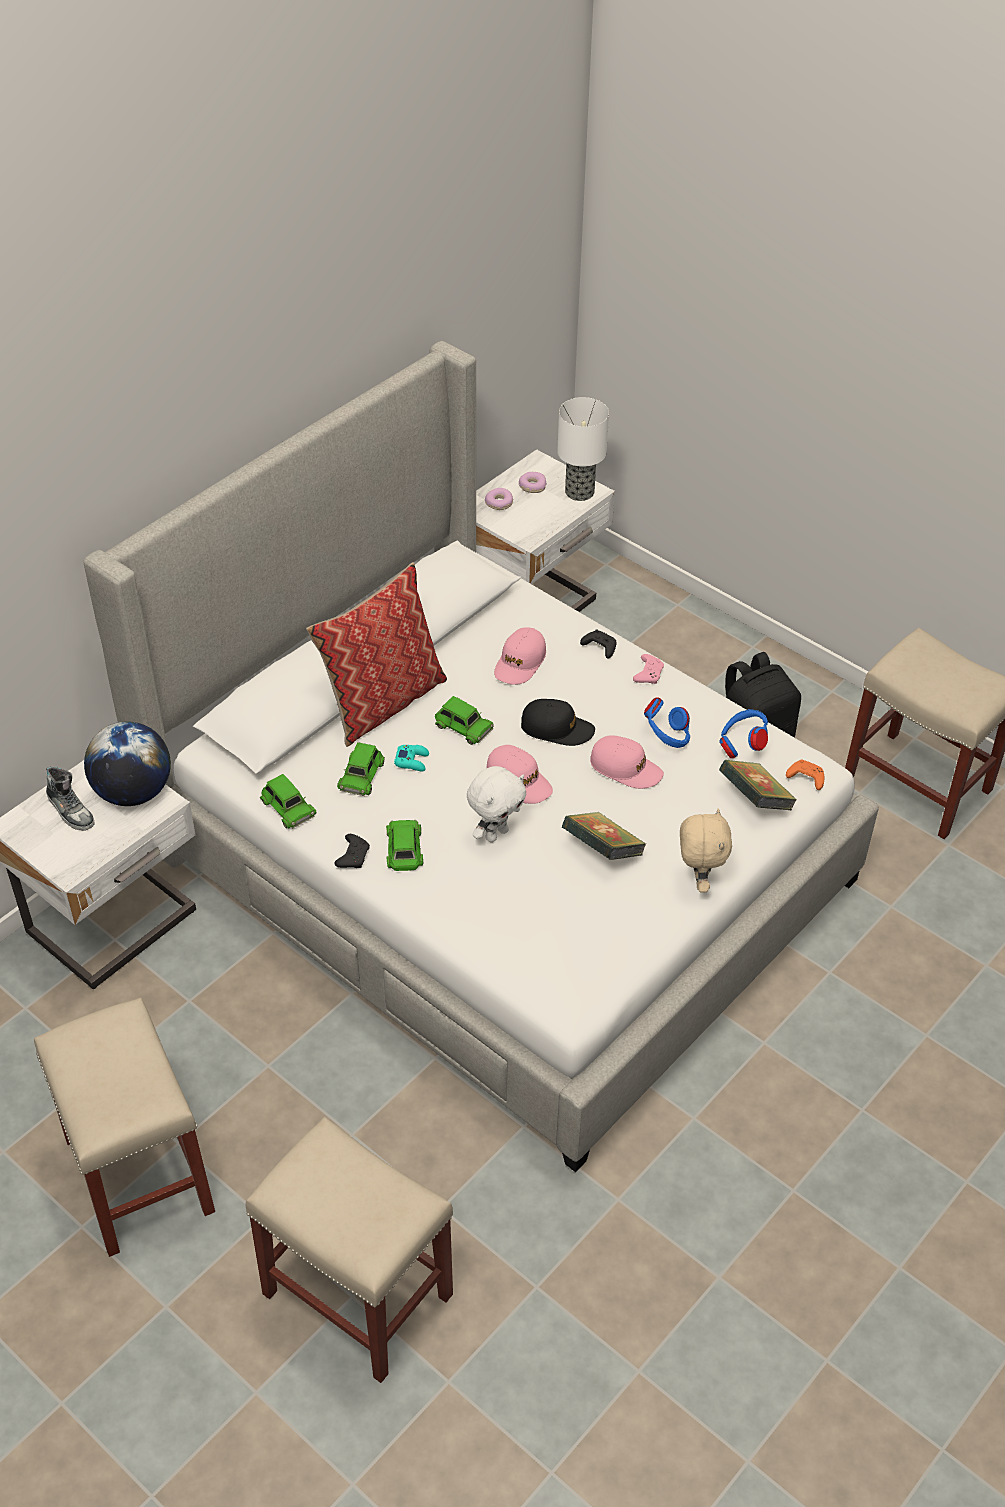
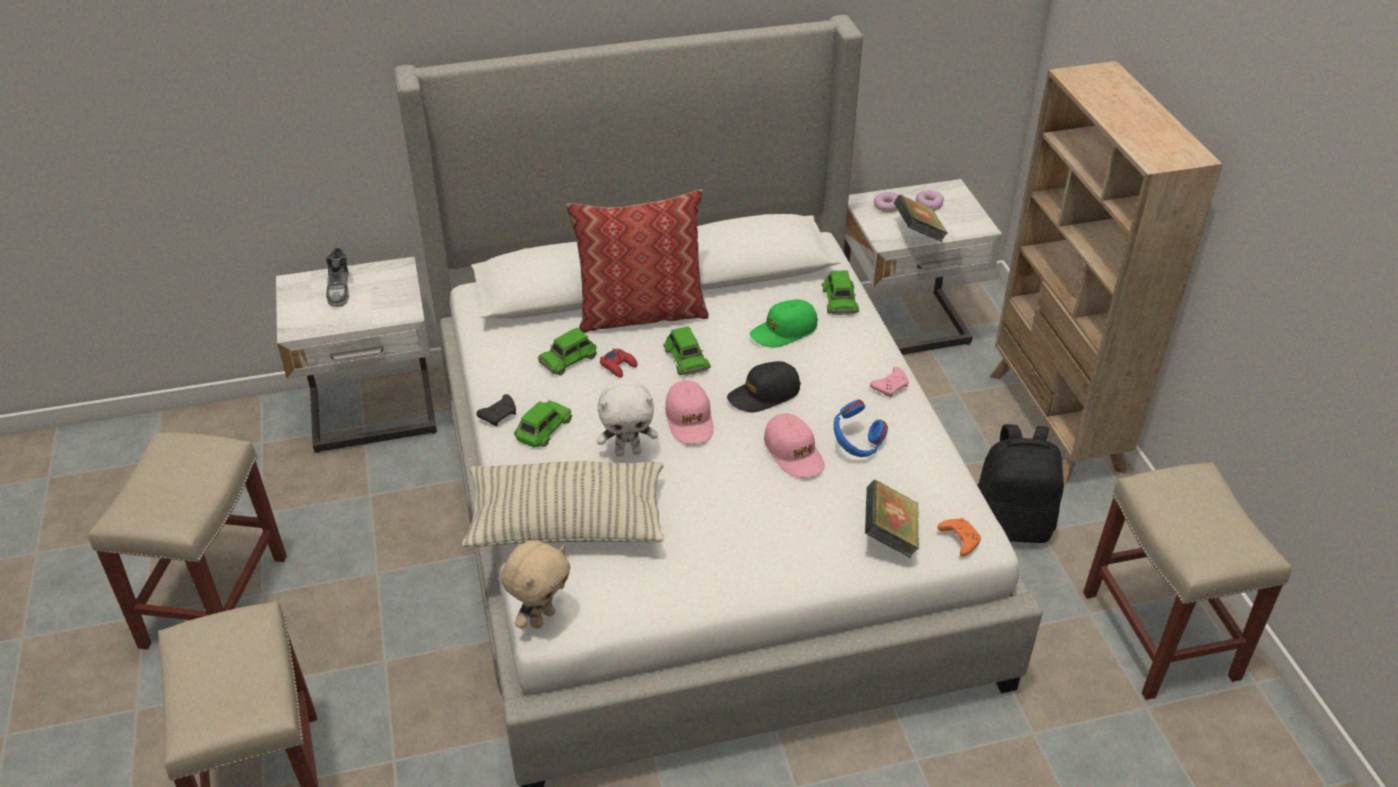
camera: 35 degrees right, 5 degrees down
globe [84,721,171,806] -> none
green toy car [260,774,316,828] -> green toy car moved to [822,270,859,315]
turquoise game controller [394,745,429,771] -> red game controller [600,348,638,377]
pink cap [494,627,546,685] -> green cap [750,299,818,347]
black cap [521,699,595,746] -> black cap turned 105 degrees clockwise [727,361,801,412]
table lamp [557,397,609,501] -> none
book [562,812,646,860] -> book moved to [894,195,948,242]
black game controller [580,630,616,659] -> none
beige plush toy [680,808,732,893] -> beige plush toy moved to [501,540,571,629]
blue headphones [719,709,768,758] -> none
none -> pillow [462,461,664,548]
none -> beige bookcase [990,61,1223,485]

